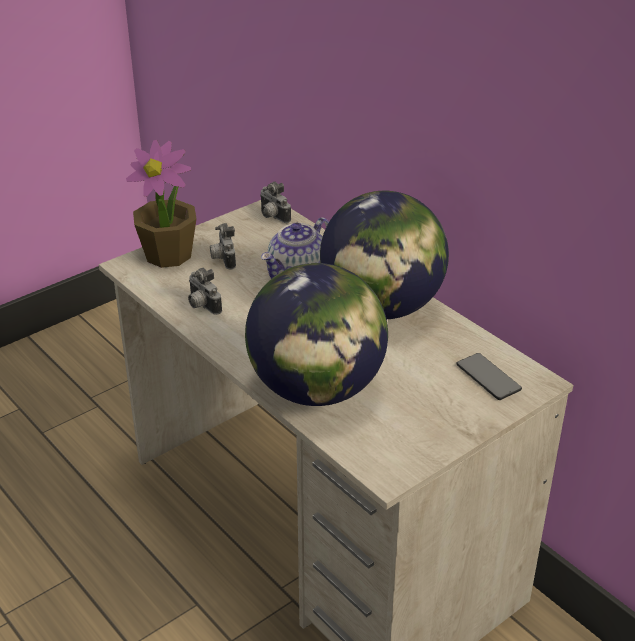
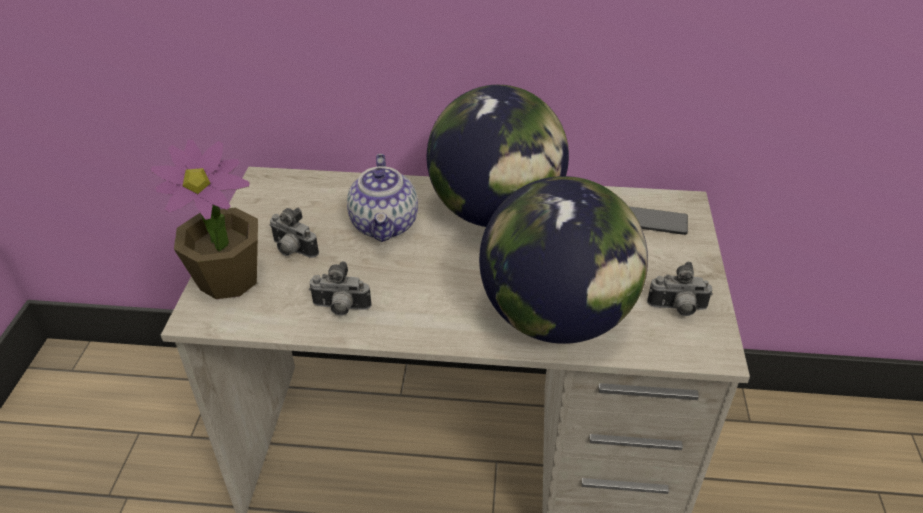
camera: 45 degrees left, 5 degrees up
camera [260,182,291,223] -> camera moved to [647,262,713,316]

